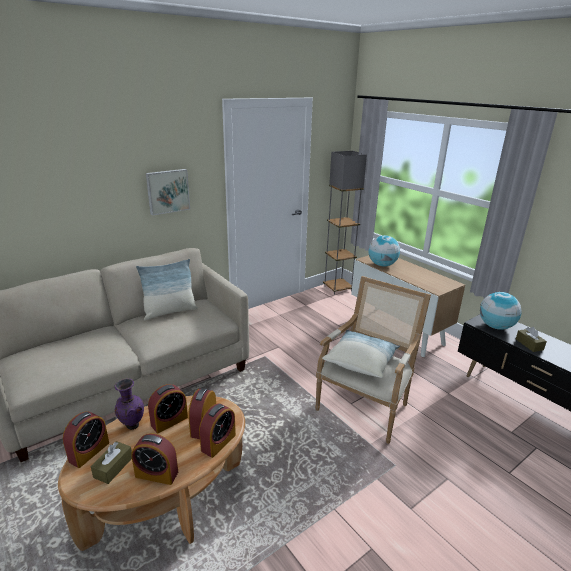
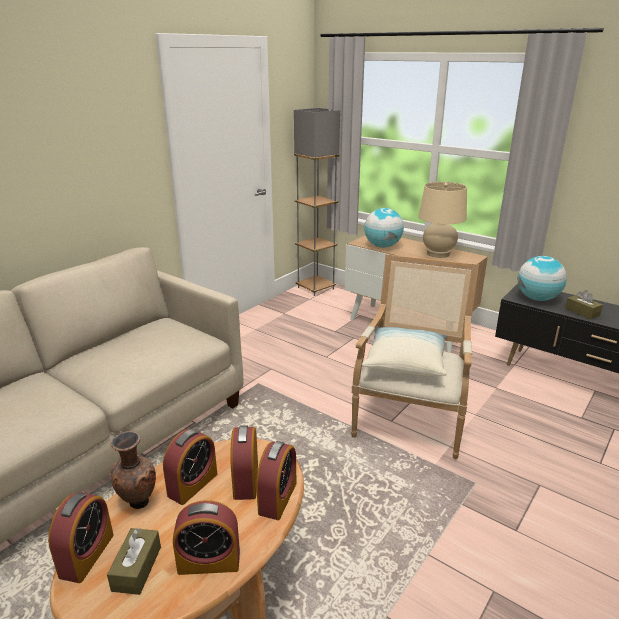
camera: 15 degrees left, 0 degrees up
purple vase [115,379,144,430] -> brown vase [110,431,156,509]
pillow [136,259,198,320] -> none
picture [146,169,190,216] -> none
none -> beige table lamp [419,182,467,258]

